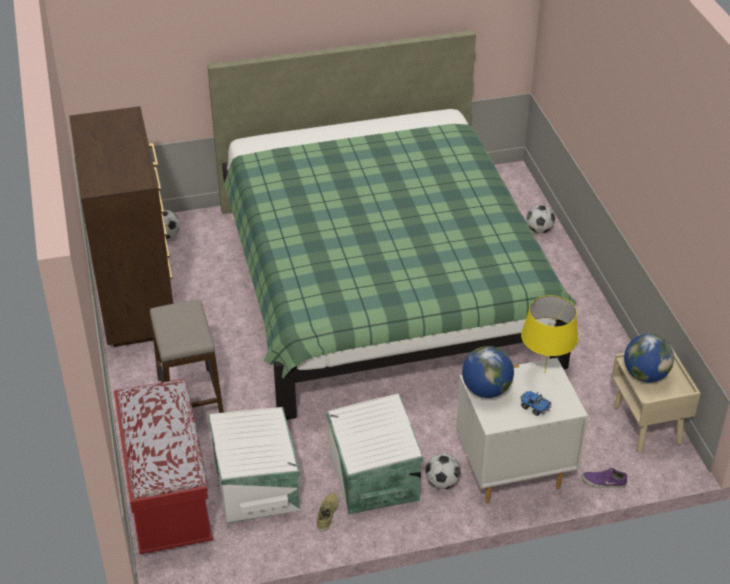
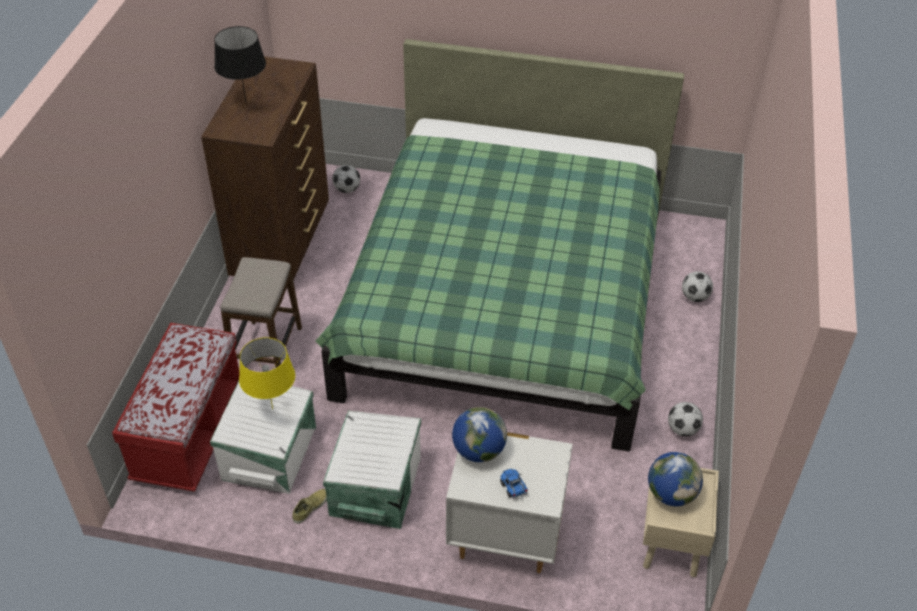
camera: 25 degrees right, 5 degrees up
football [425,453,461,489] -> football moved to [668,402,703,436]
yellow table lamp [521,295,578,372] -> yellow table lamp moved to [239,337,295,409]
purple shoe [582,468,627,488] -> none
none -> black table lamp [214,26,266,101]

